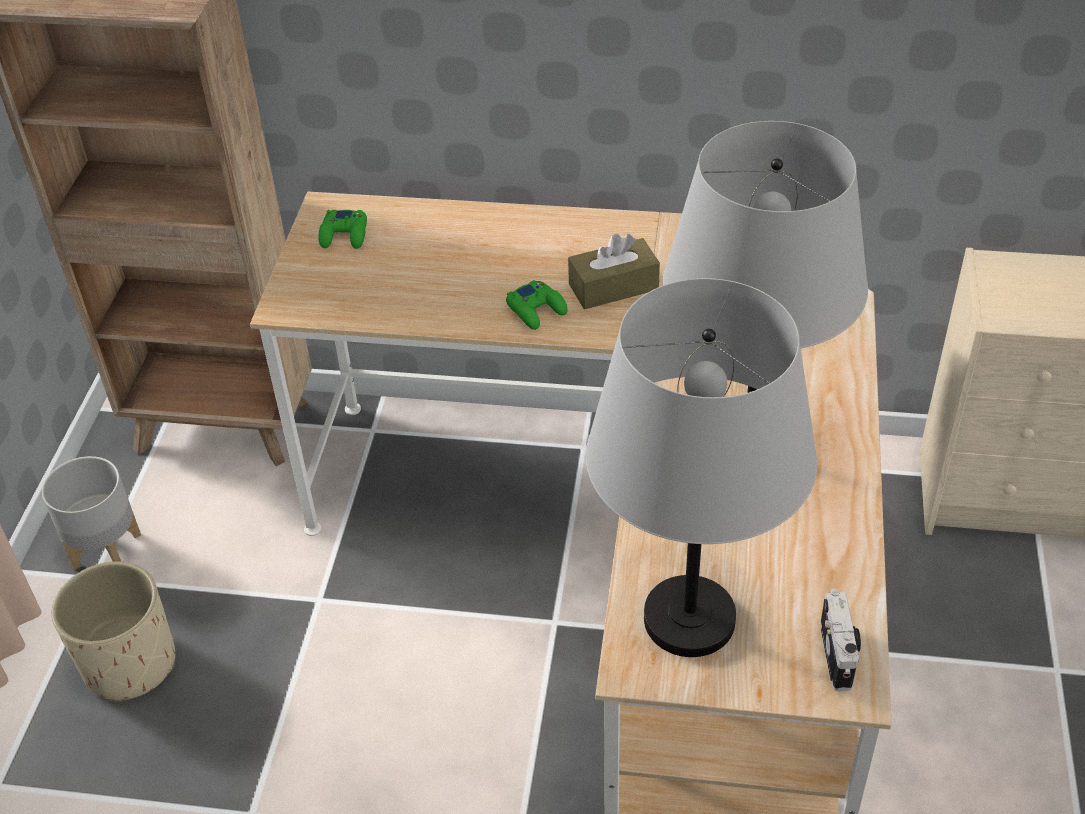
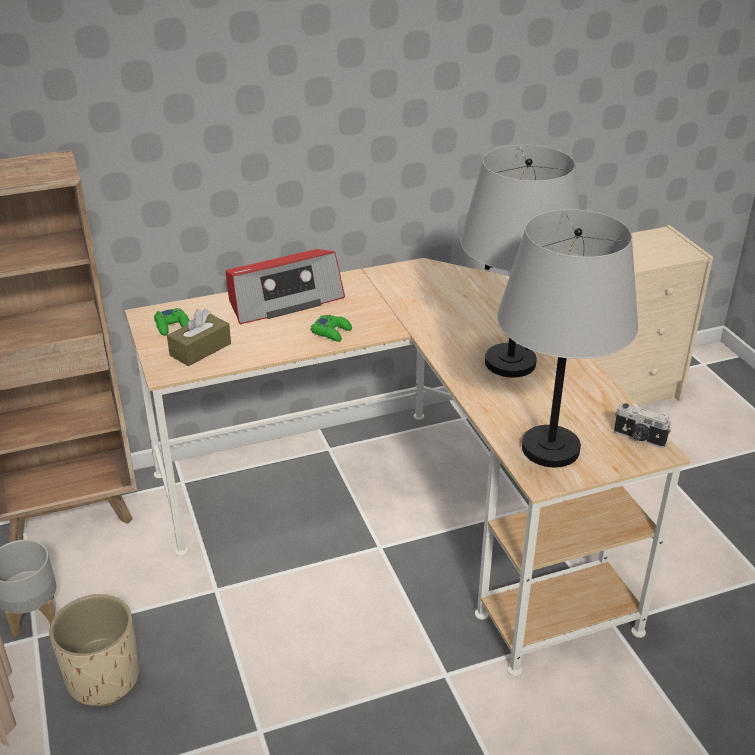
camera: 30 degrees left, 10 degrees down
brown tissue box [568,234,660,309] -> brown tissue box moved to [167,308,231,366]
camera [821,589,861,691] -> camera turned 150 degrees clockwise [614,403,671,448]
none -> radio [226,249,345,324]

